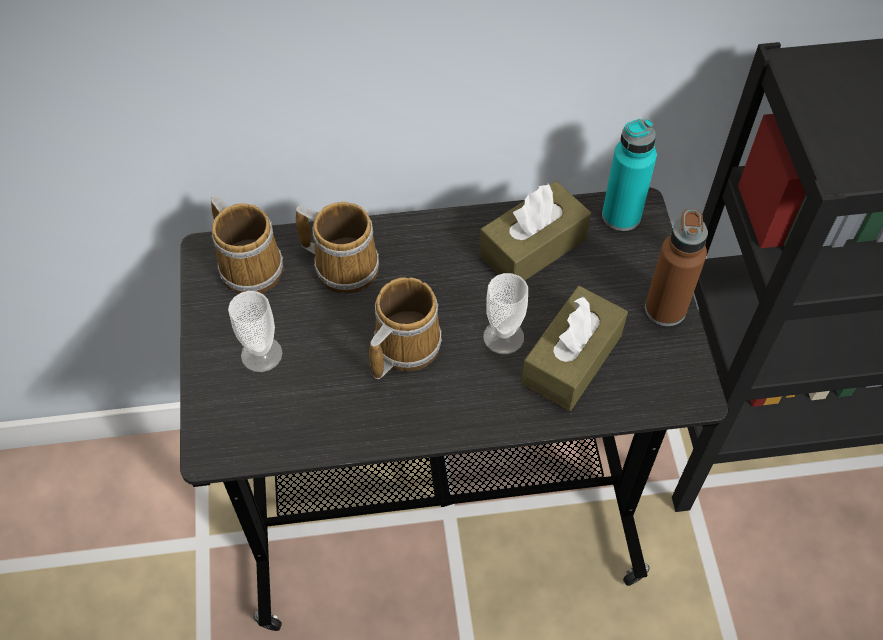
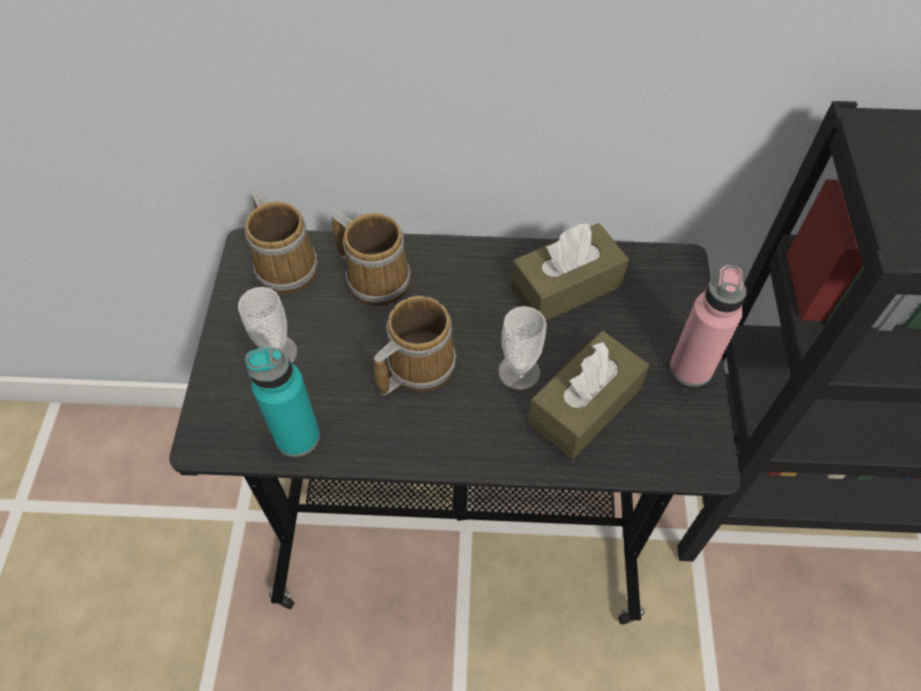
camera: 10 degrees right, 0 degrees up
turquoise bottle [602,119,657,231] -> turquoise bottle moved to [245,347,320,457]
brown bottle [645,209,708,326] -> pink bottle [670,265,747,387]

